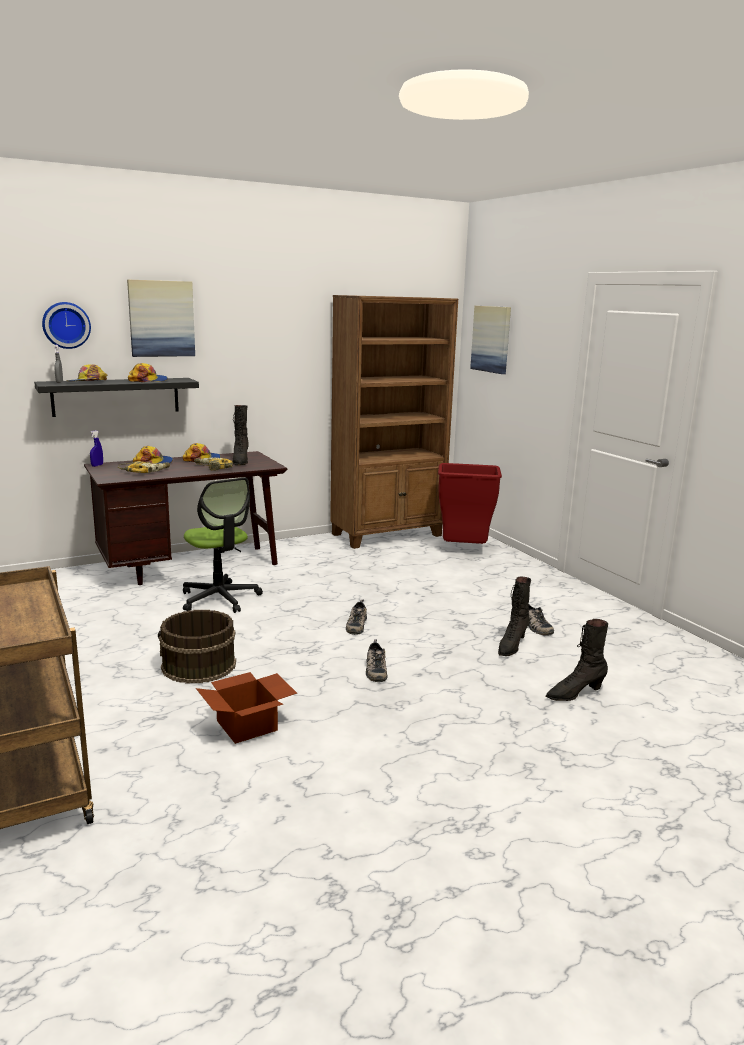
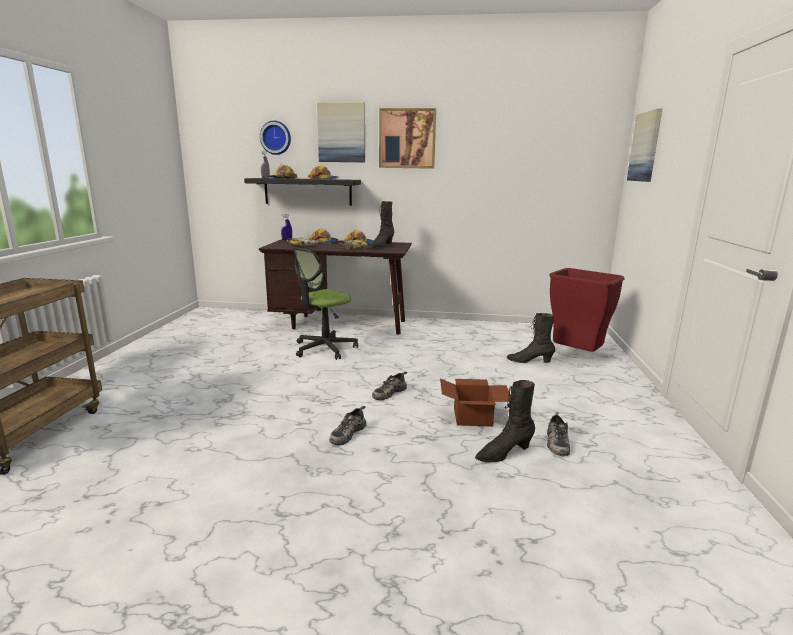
camera: 35 degrees right, 0 degrees up
brown bucket [158,610,236,683] -> none
office chair [183,477,263,613] -> office chair turned 45 degrees clockwise [293,247,358,360]
cardboard box [196,672,297,744] -> cardboard box moved to [440,378,511,427]
brown bookcase [330,295,458,549] -> none
black boot [545,619,608,701] -> black boot moved to [506,313,555,363]
none -> picture [379,108,436,169]

